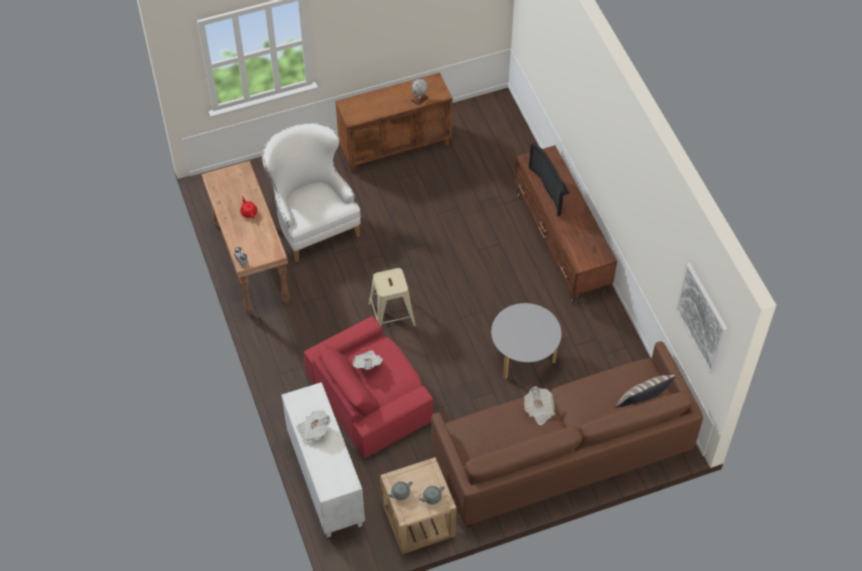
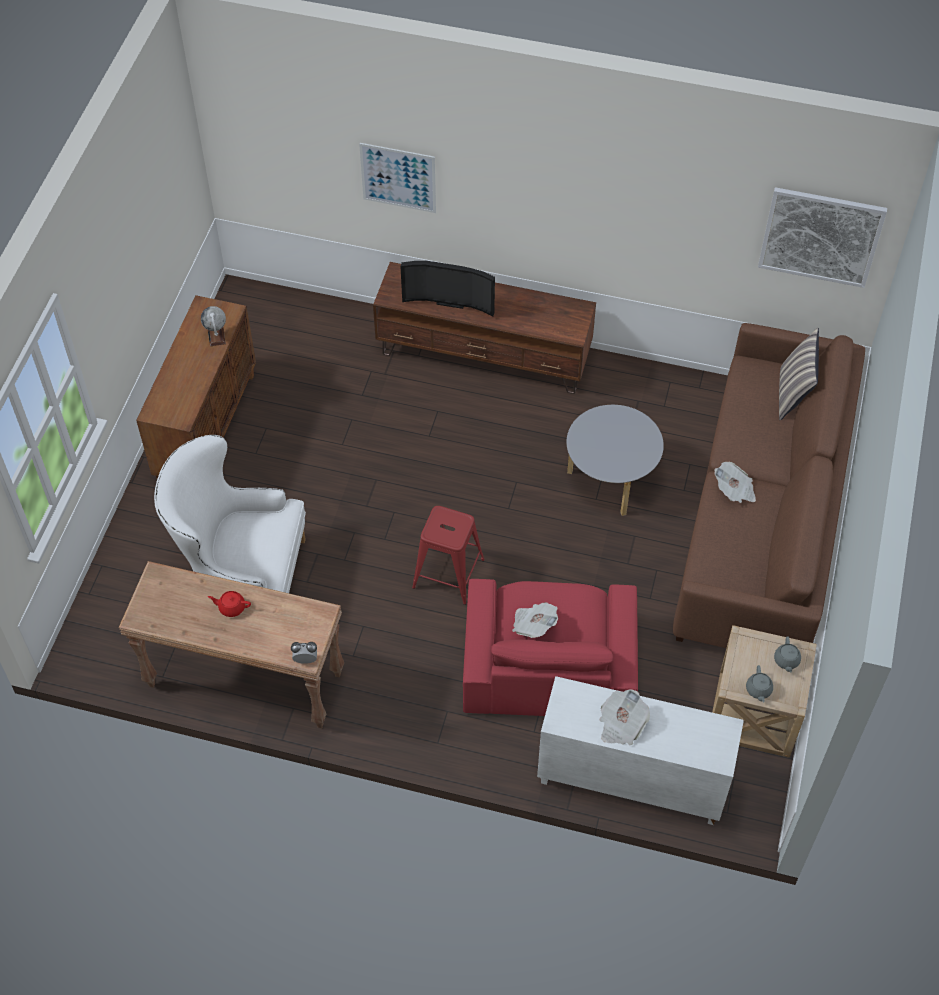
camera: 55 degrees left, 0 degrees up
beige stool [368,268,416,327] -> red stool [412,506,485,605]
none -> picture [359,143,436,213]

